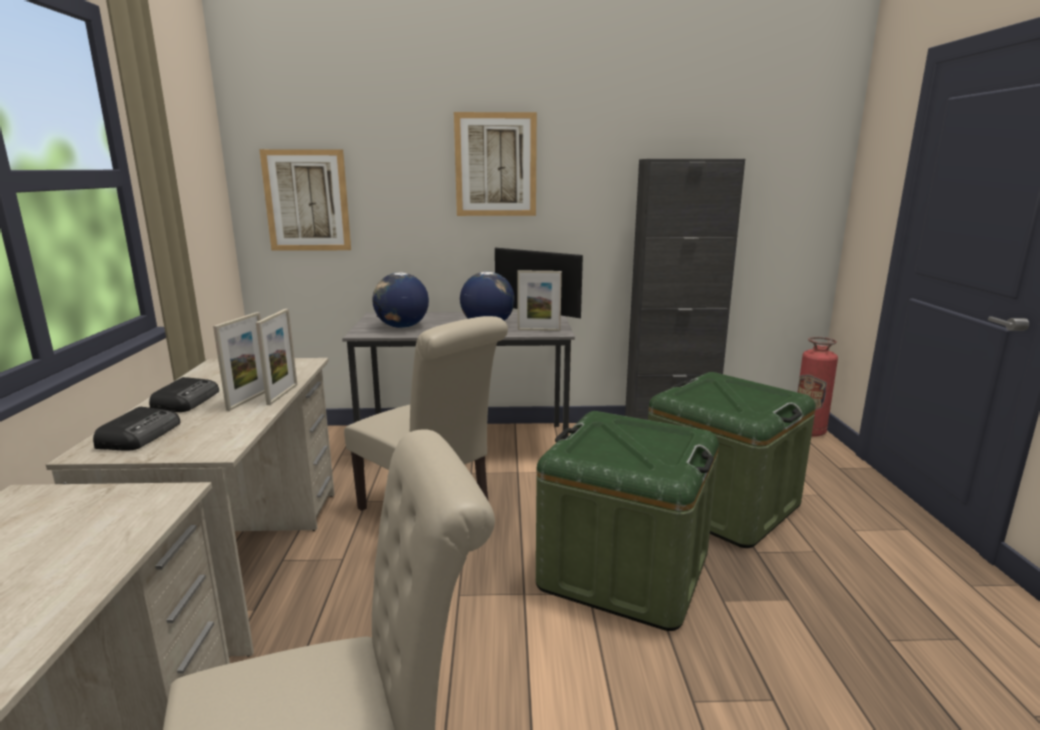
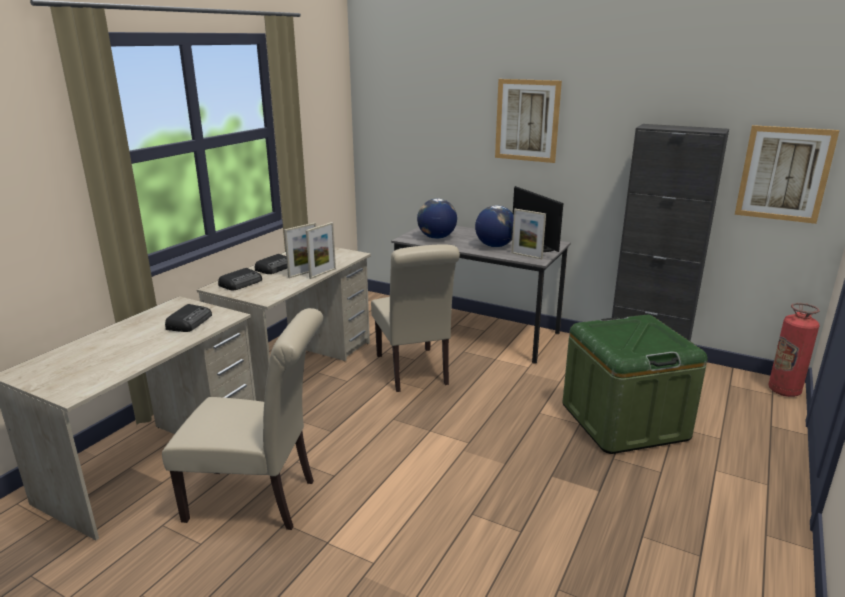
camera: 30 degrees right, 5 degrees up
picture [259,149,351,251] -> picture moved to [735,125,840,224]
green storage box [536,411,719,631] -> none
none -> radio [165,304,212,332]

